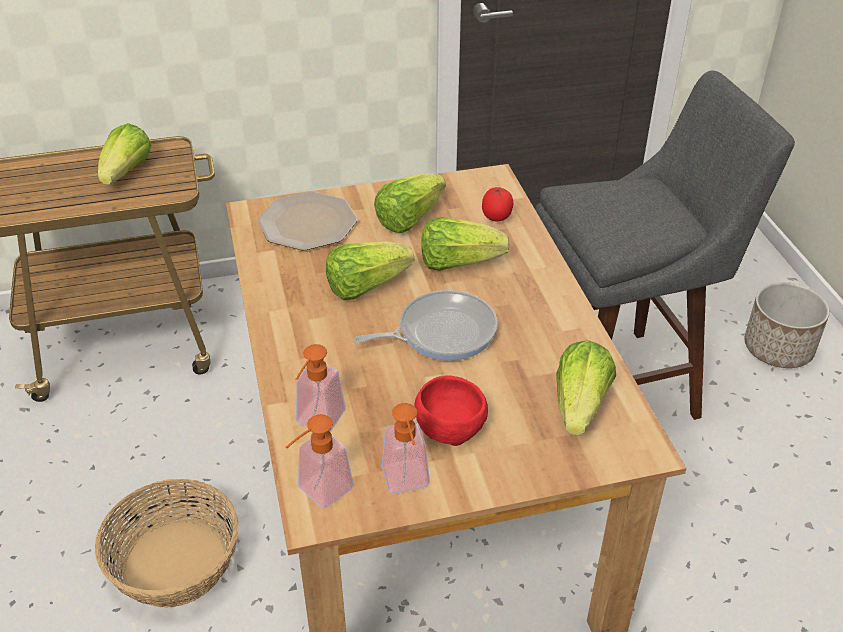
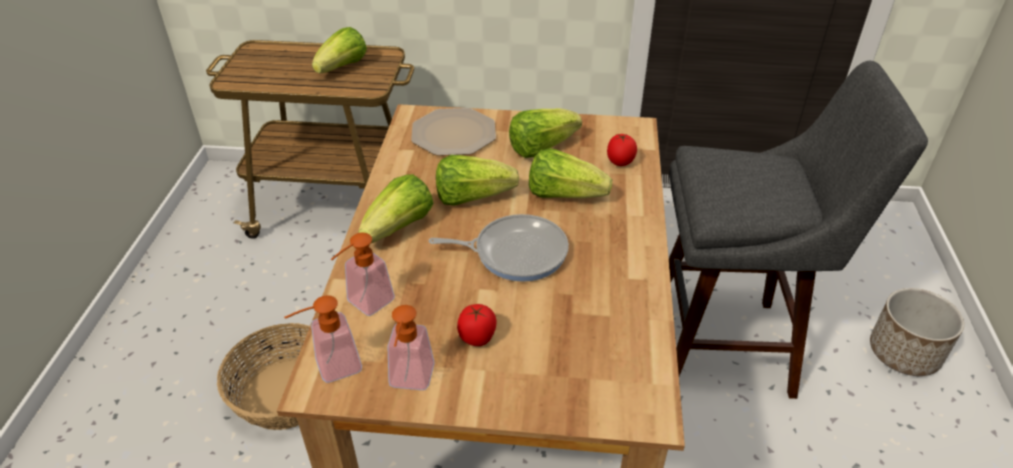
camera: 20 degrees right, 0 degrees up
red bowl [415,375,488,446] -> tomato [457,304,497,346]
lettuce [556,340,616,435] -> lettuce moved to [358,174,433,243]

